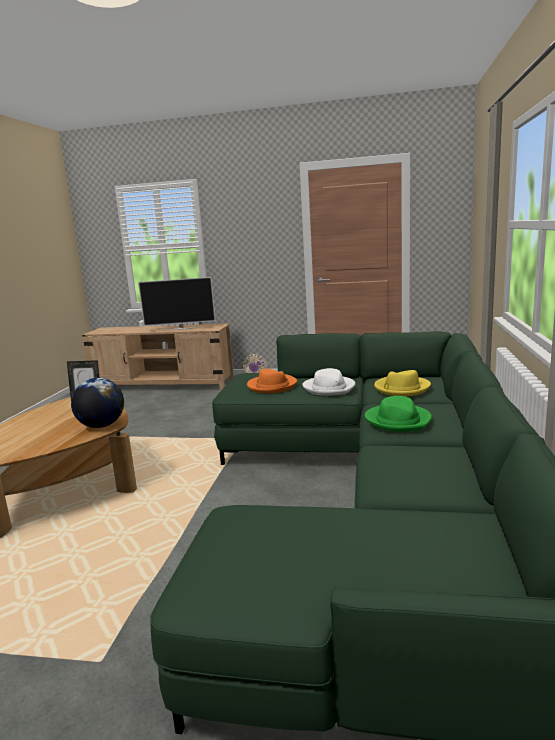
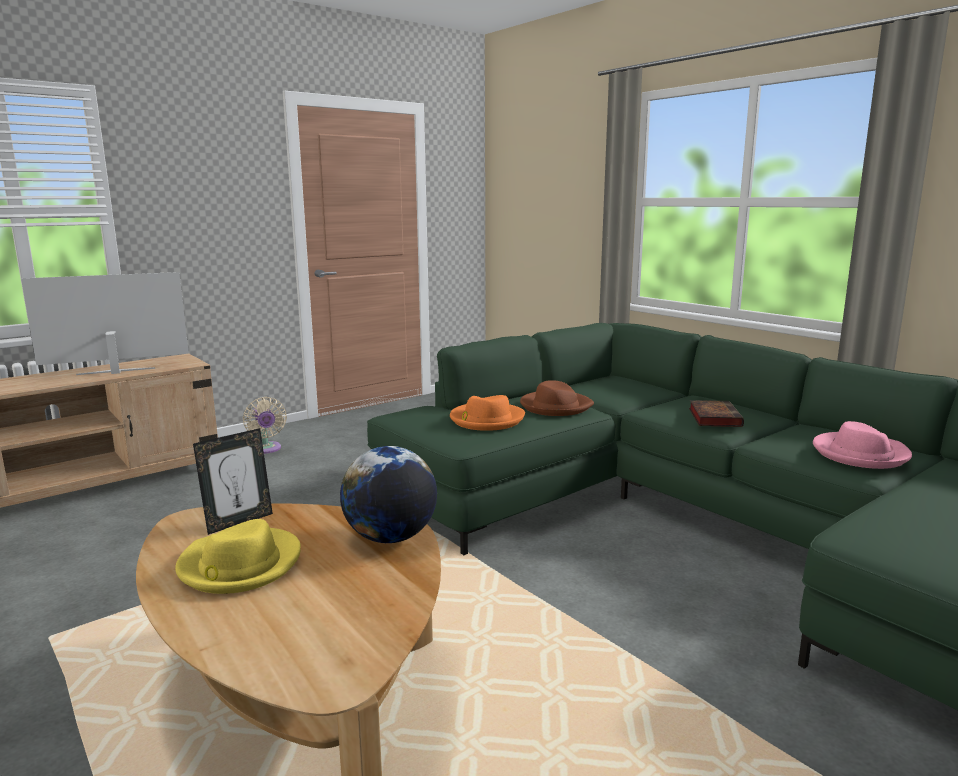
camera: 50 degrees left, 0 degrees up
television [138,277,216,330] -> television turned 150 degrees counterclockwise [21,272,189,375]
white hat [302,368,355,396] -> brown hat [520,380,594,416]
green hat [365,396,432,432] -> book [689,400,744,427]
yellow hat [374,370,431,396] -> yellow hat moved to [175,519,301,594]
none -> pink hat [813,421,912,469]

